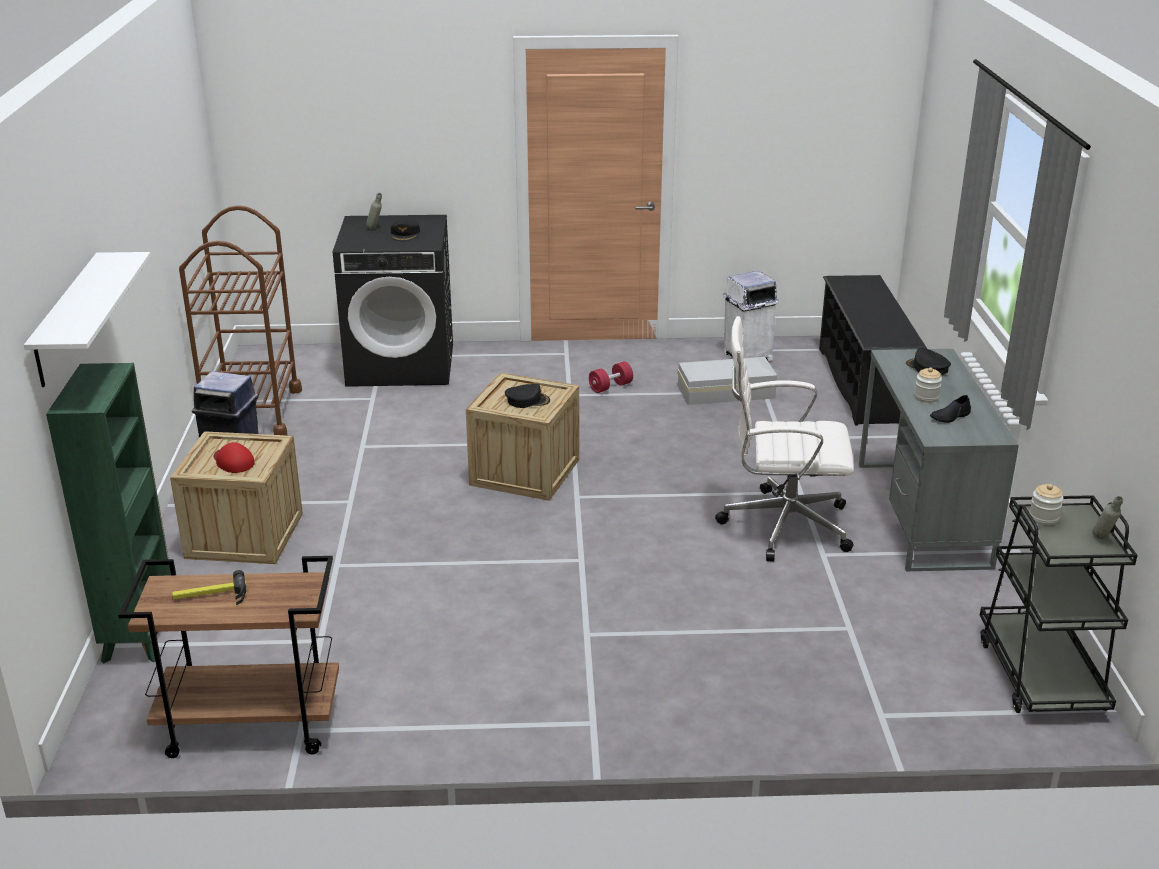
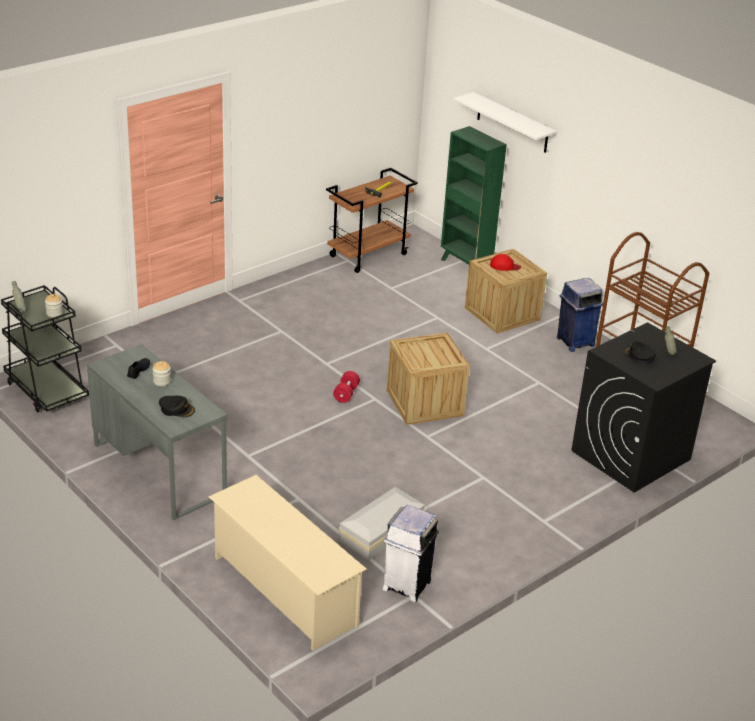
camera: 140 degrees right, 5 degrees up
black cap [505,384,550,408] -> none
red dumbbell [589,361,633,393] -> red dumbbell moved to [333,371,360,403]
white office chair [715,316,854,562] -> none
black shoe rack [819,275,927,426] -> beige shoe rack [209,475,367,651]

